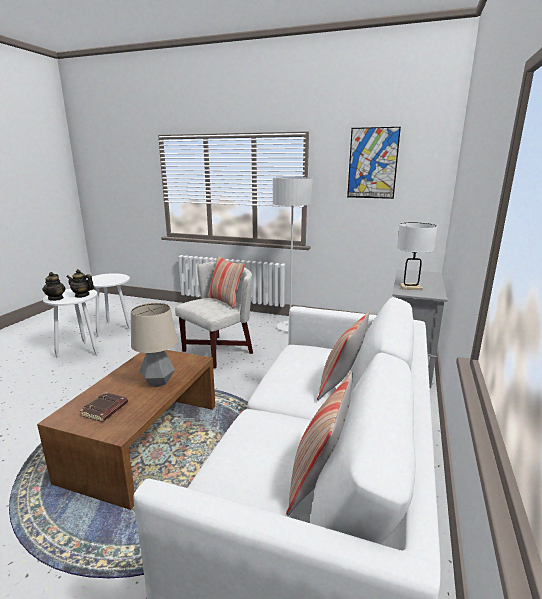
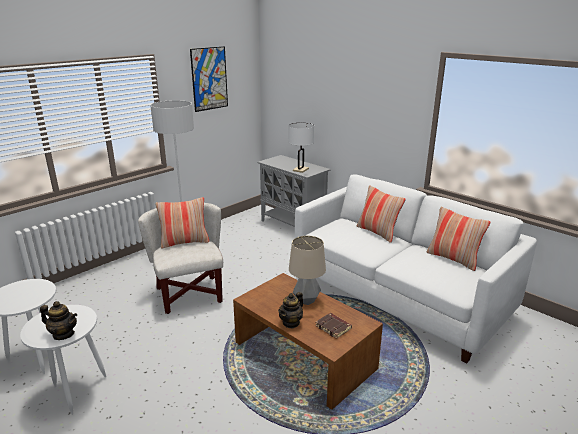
camera: 65 degrees left, 5 degrees up
teapot [66,269,94,298] -> teapot moved to [278,292,303,329]

